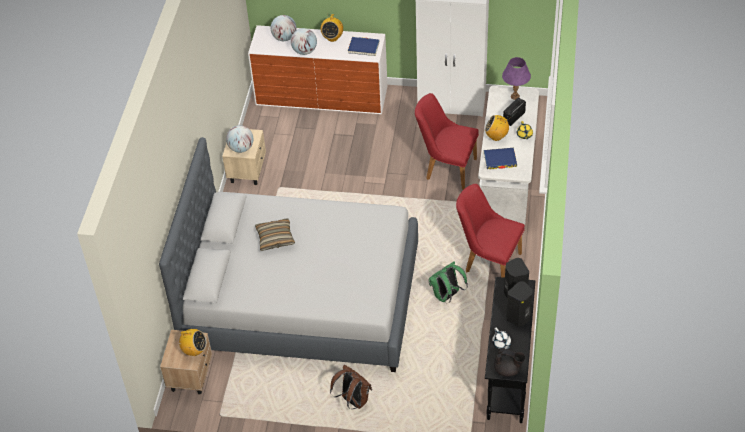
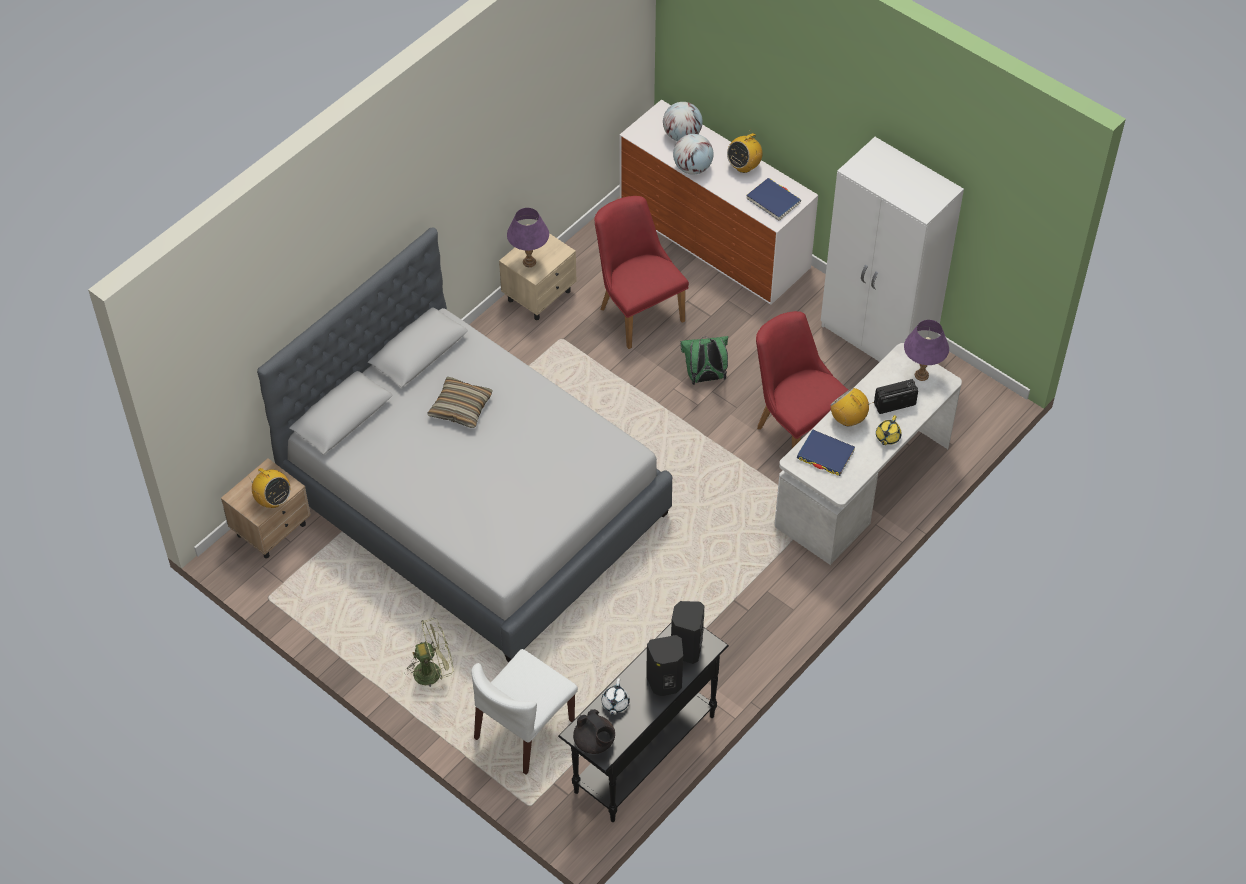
camera: 30 degrees right, 5 degrees up
globe [226,125,253,153] -> purple table lamp [507,208,549,267]
brown backpack [330,365,372,409] -> green fan [404,618,454,687]
green backpack [428,261,468,302] -> green backpack moved to [680,336,728,385]
red chair [456,184,525,278] -> red chair moved to [594,196,689,349]
none -> white chair [471,649,578,775]

